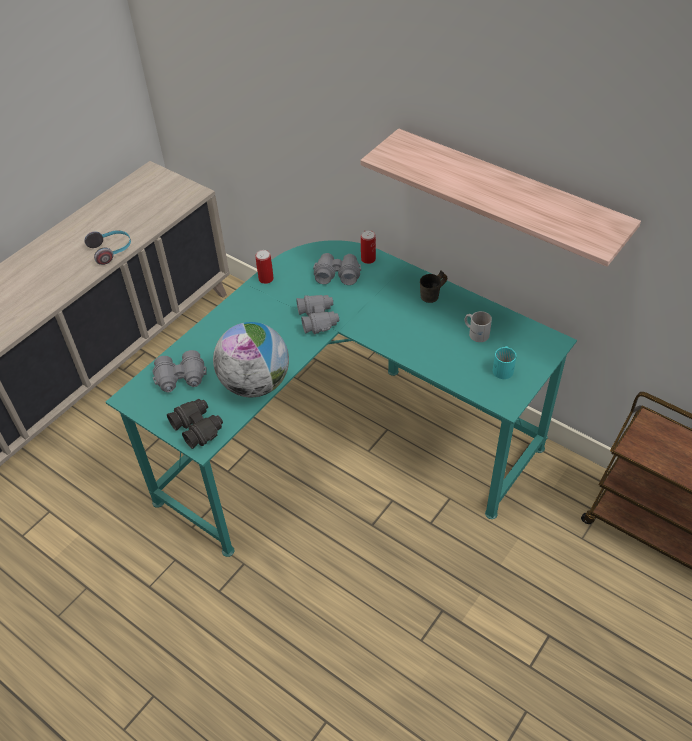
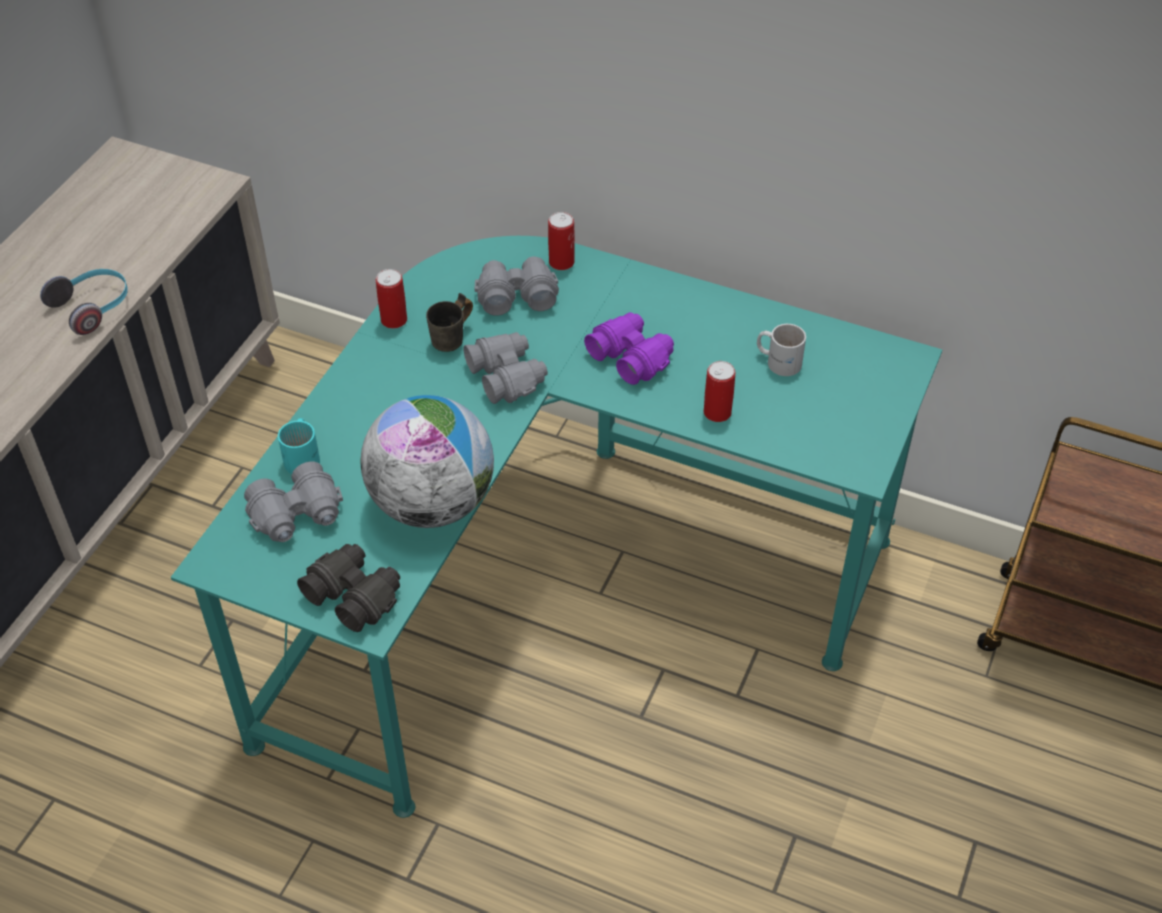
camera: 15 degrees left, 0 degrees up
shelf [360,128,641,267] -> none
grey mug [420,270,447,303] -> grey mug moved to [426,293,473,352]
turquoise mug [493,346,517,379] -> turquoise mug moved to [278,418,320,474]
none -> purple binoculars [584,312,674,385]
none -> can [704,361,735,422]

